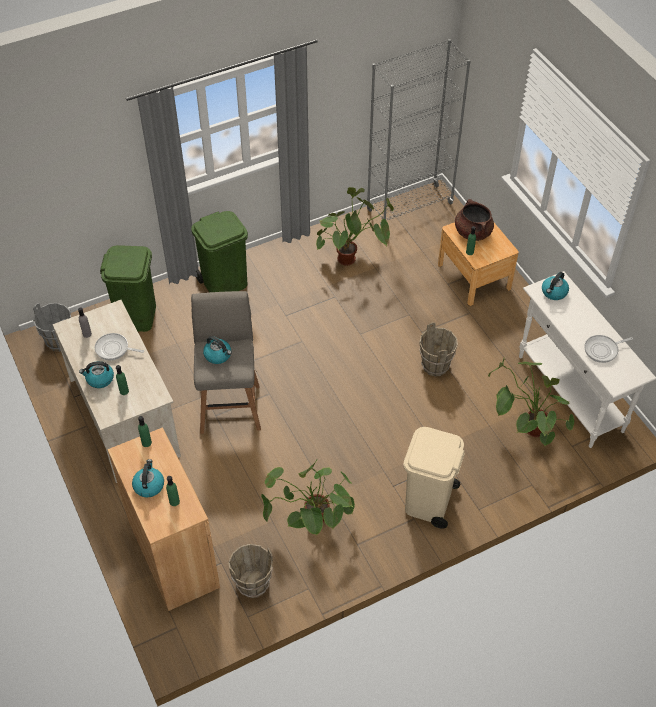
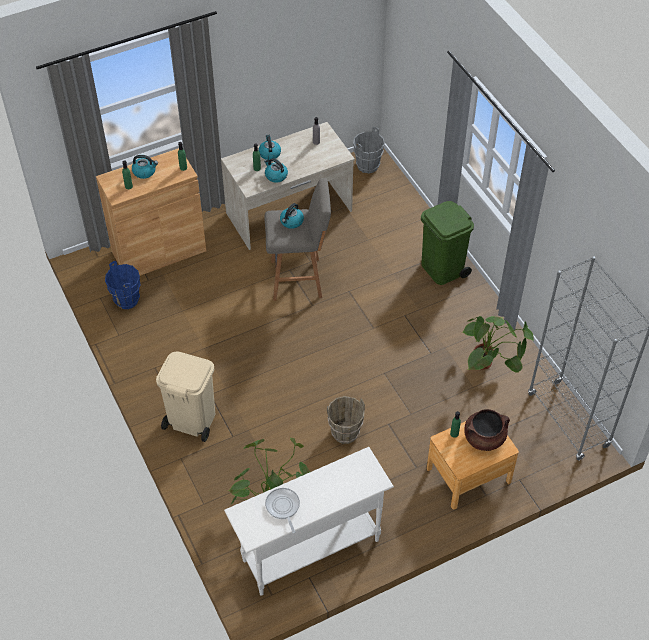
camera: 90 degrees right, 0 degrees up
frying pan [95,333,144,360] -> none
green trash can [100,245,156,332] -> none
brown bucket [228,544,273,598] -> blue bucket [105,261,141,309]
potted plant [261,460,355,535] -> none
kettle [542,272,569,300] -> kettle moved to [264,158,288,183]

